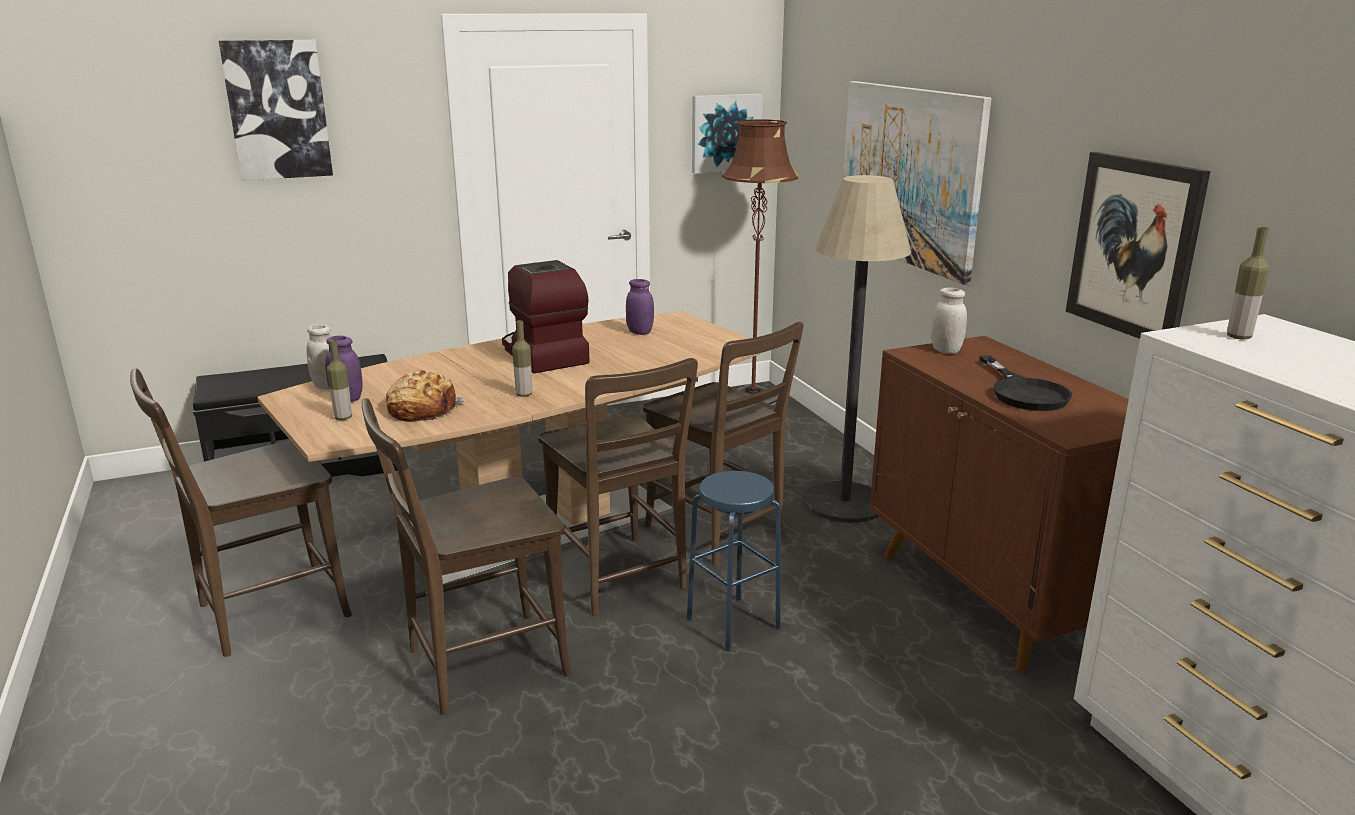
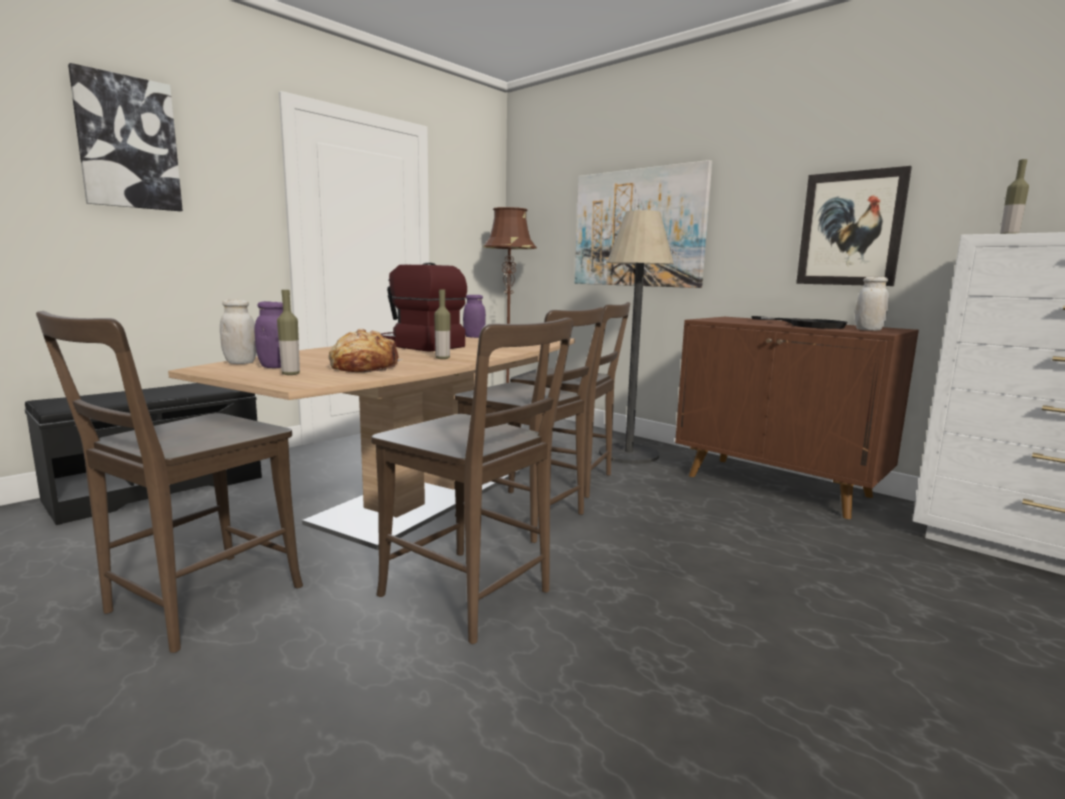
camera: 25 degrees left, 10 degrees down
brown chair [362,398,572,715] -> brown chair turned 90 degrees counterclockwise [371,318,573,644]
blue stool [687,471,781,652] -> none
picture [692,94,763,174] -> none
white jar [931,288,967,354] -> white jar moved to [855,277,889,331]

